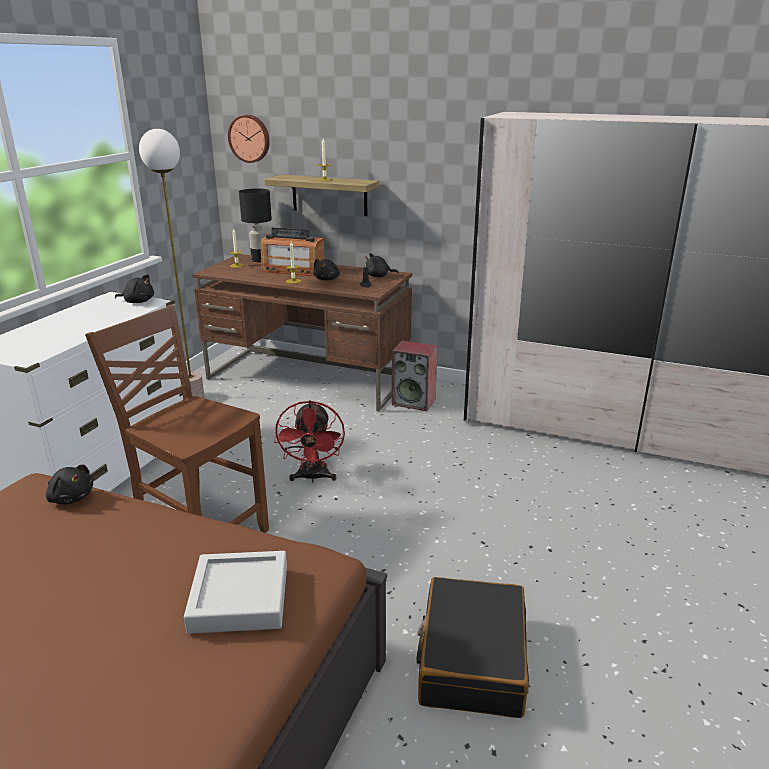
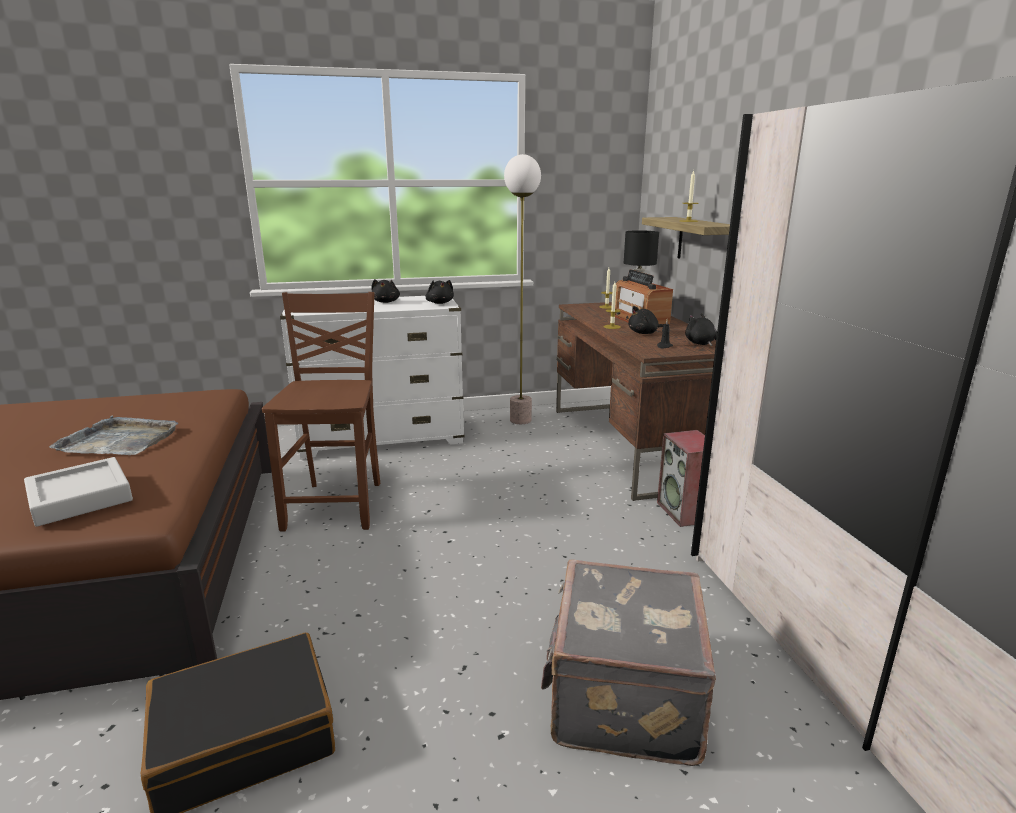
camera: 55 degrees right, 5 degrees down
black plush toy [46,464,93,505] -> black plush toy moved to [371,279,400,303]
wall clock [228,115,270,163] -> none
red fan [274,400,345,483] -> none
none -> grey tray [49,416,178,455]
none -> grey suitcase [541,559,716,766]

